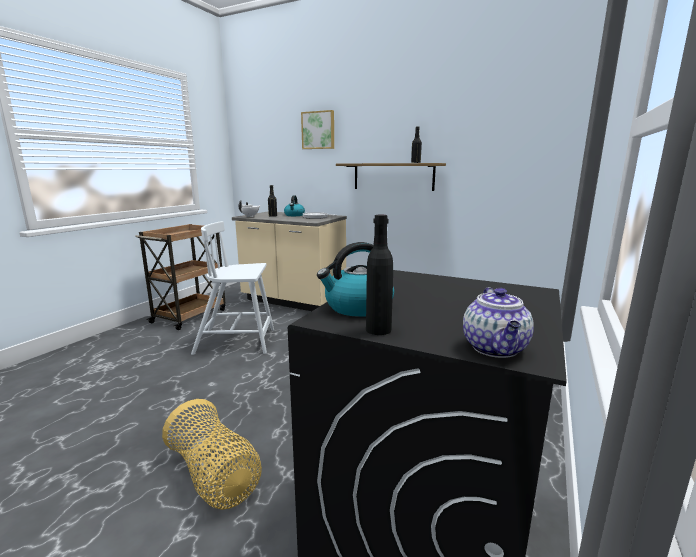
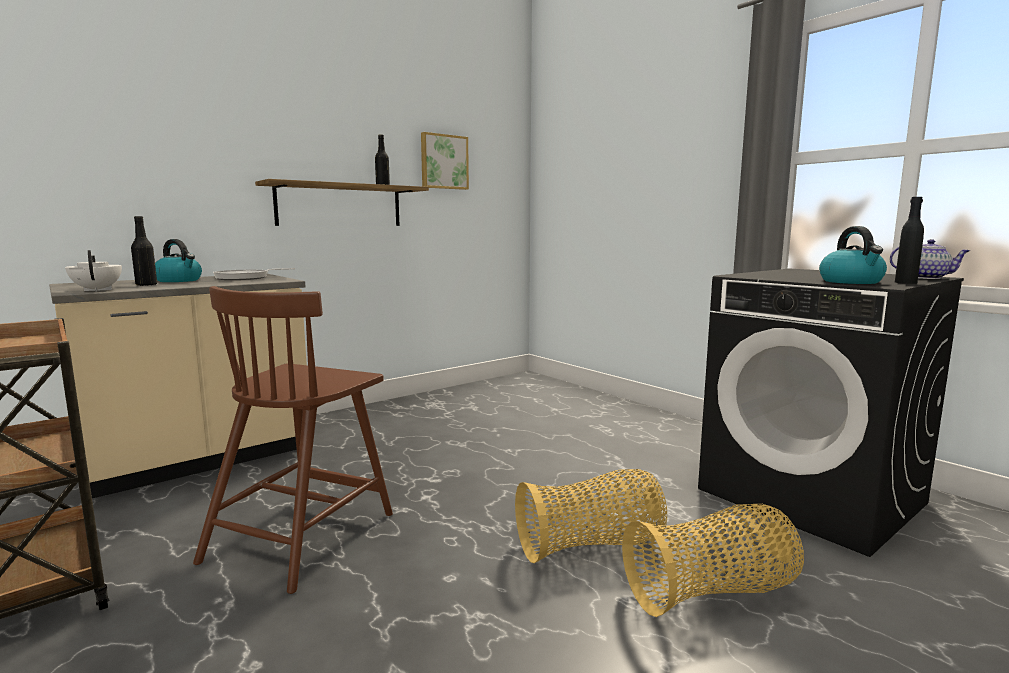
camera: 65 degrees left, 5 degrees down
white chair [191,221,274,355] -> brown chair [193,286,393,594]
picture [301,110,334,149] -> picture moved to [421,132,469,190]
none -> basket [515,469,667,563]

